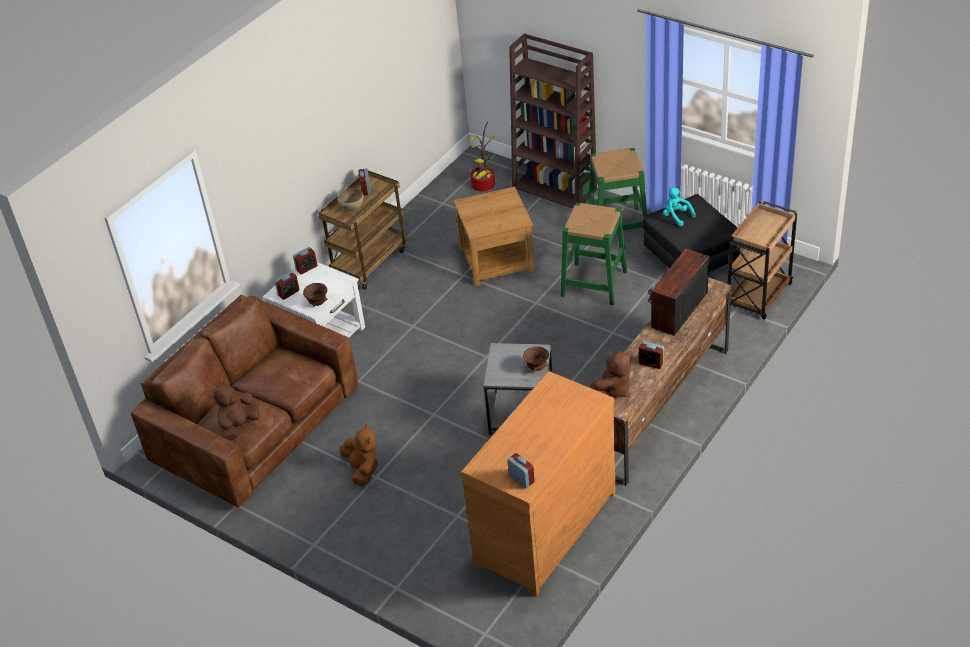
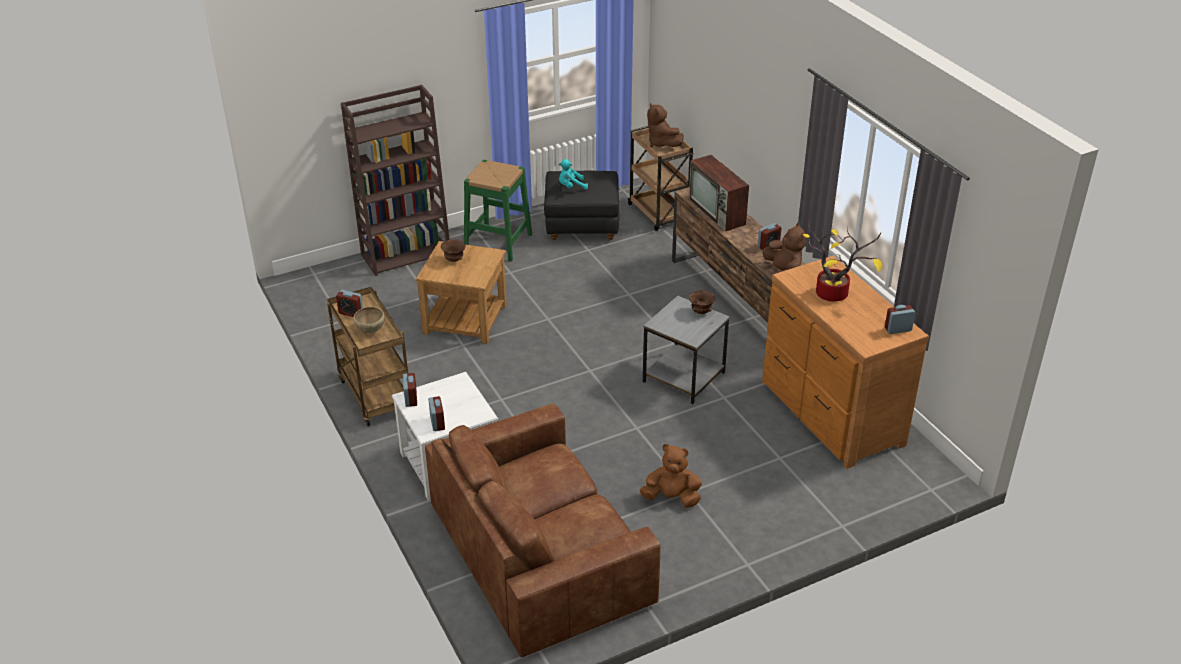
camera: 65 degrees left, 5 degrees down
brown plush toy [211,380,260,441] -> brown plush toy moved to [647,103,684,147]
brown bowl [303,283,327,306] -> brown bowl moved to [441,239,466,262]
potted plant [470,122,495,191] -> potted plant moved to [802,214,883,302]
green stool [561,202,627,305] -> none

